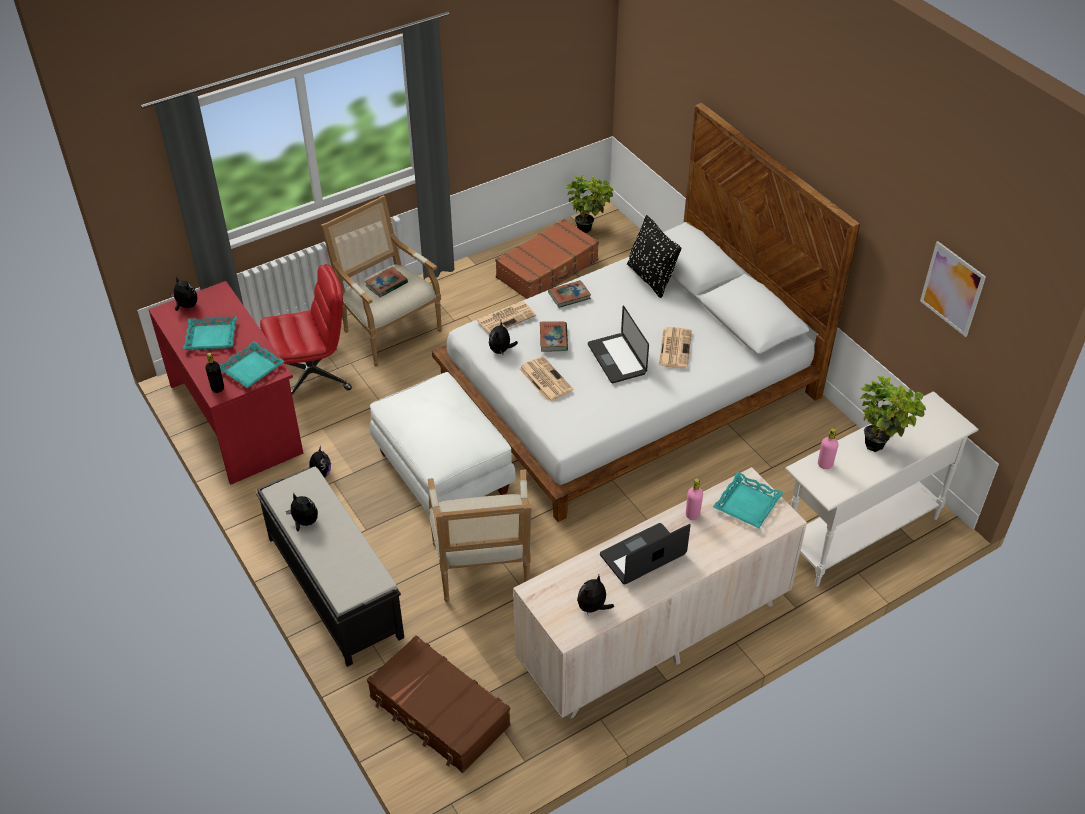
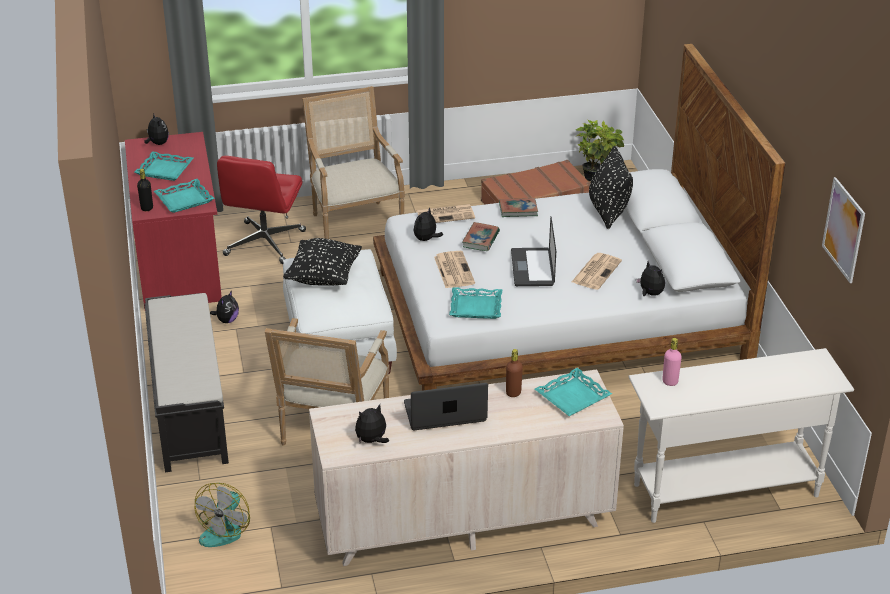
camera: 20 degrees right, 10 degrees down
red office chair [260,264,352,395] -> red office chair turned 105 degrees clockwise [217,156,306,264]
plush toy [286,492,318,532] -> plush toy moved to [636,261,665,296]
book [365,267,408,297] -> none
brown suitcase [367,635,511,773] -> fan [195,483,250,547]
pink bottle [686,478,703,520] -> brown bottle [506,349,523,397]
potted plant [860,376,926,452] -> none
none -> black pillow [283,238,362,286]
none -> turquoise tray [449,287,502,319]

